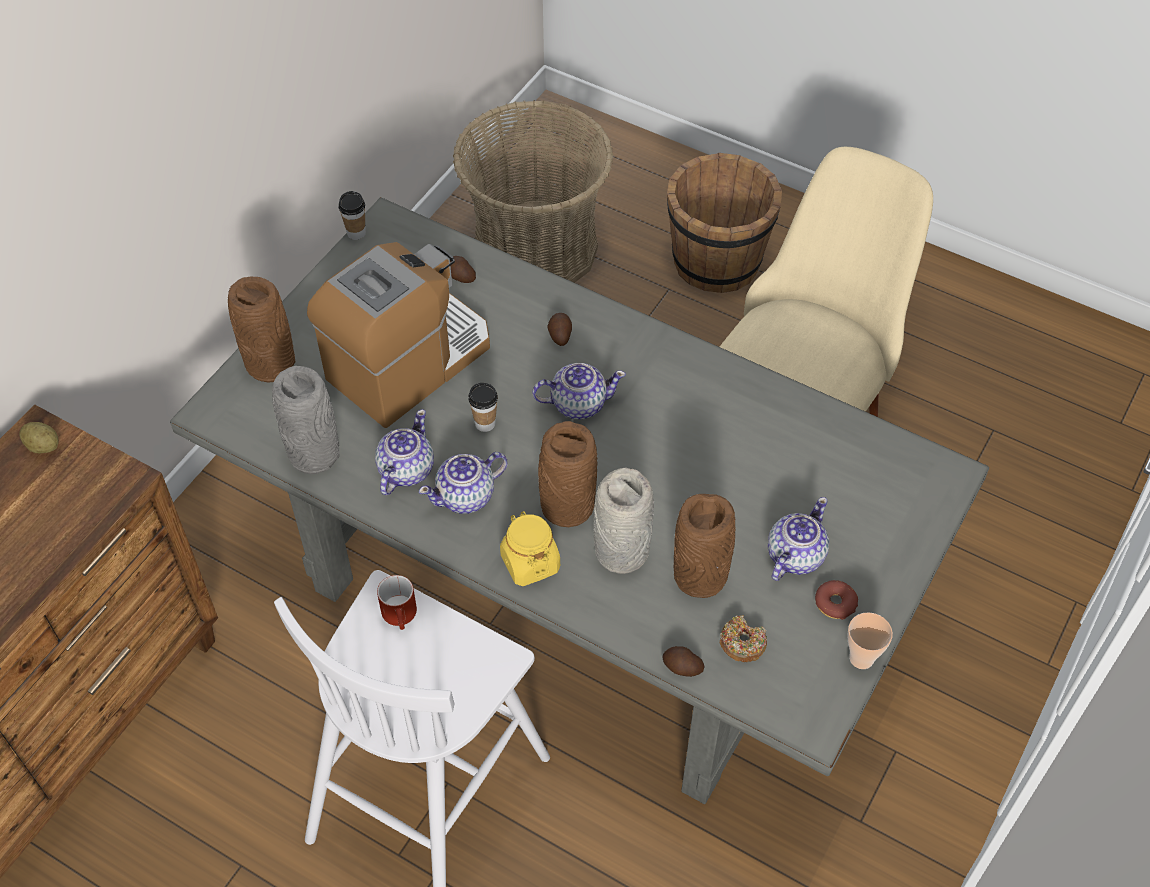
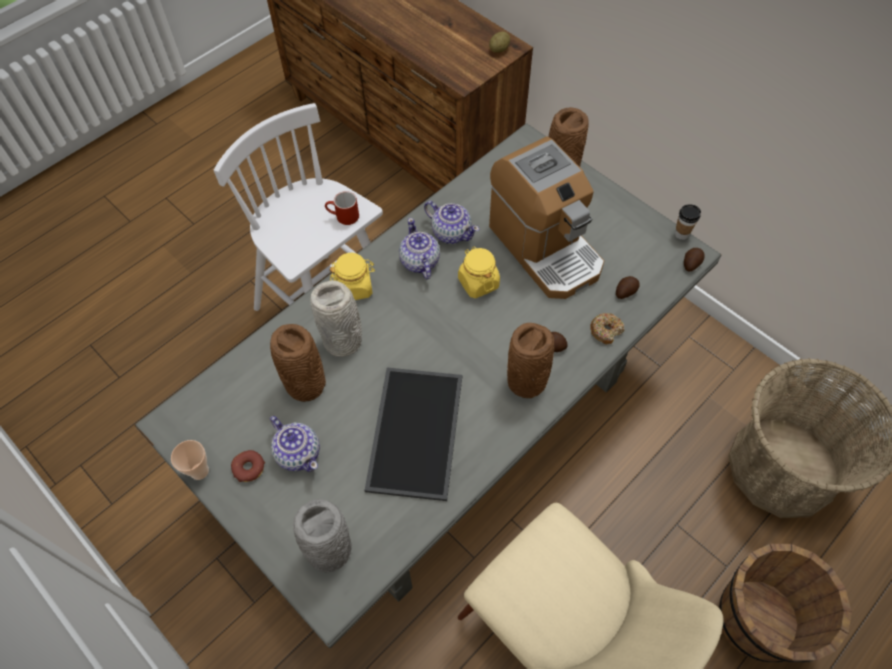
camera: 105 degrees right, 5 degrees up
grey vase [272,366,339,474] -> grey vase moved to [293,499,352,572]
cup [468,383,498,432] -> yellow jar [458,246,500,298]
teapot [532,363,626,419] -> none
brown vase [538,421,597,527] -> brown vase moved to [507,323,554,398]
potato [662,646,705,677] -> potato moved to [684,248,705,271]
donut [720,615,767,662] -> donut moved to [590,313,624,344]
none -> tray [364,368,462,501]

